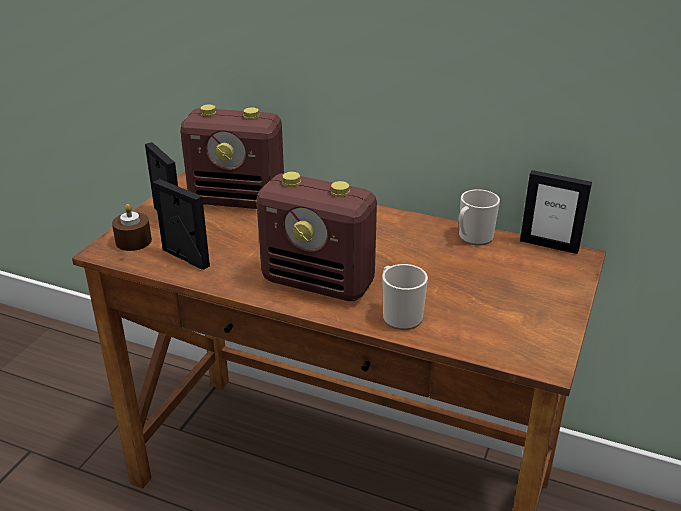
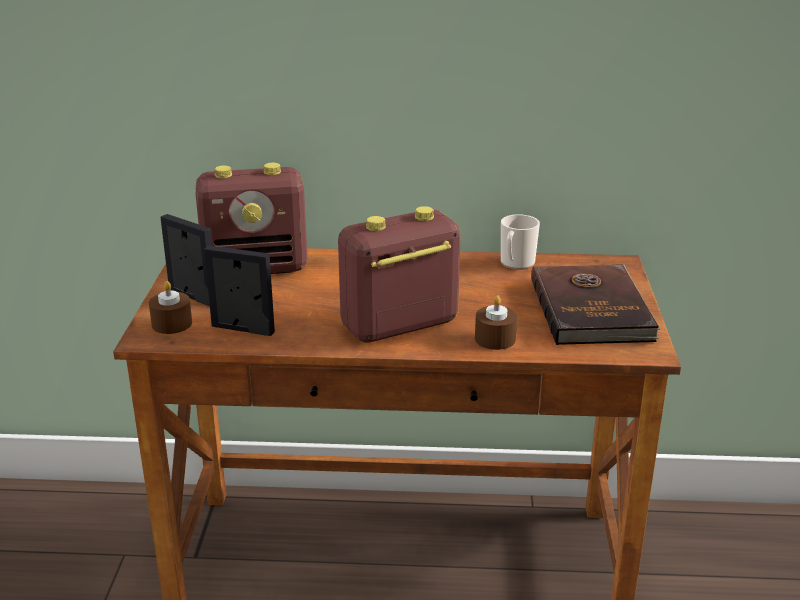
camera: 20 degrees left, 5 degrees down
radio [257,172,377,301] -> radio turned 150 degrees clockwise [338,206,461,343]
mug [382,264,428,330] -> brown candle [475,295,517,350]
picture frame [520,170,592,254] -> none
none -> brown book [531,264,660,345]

